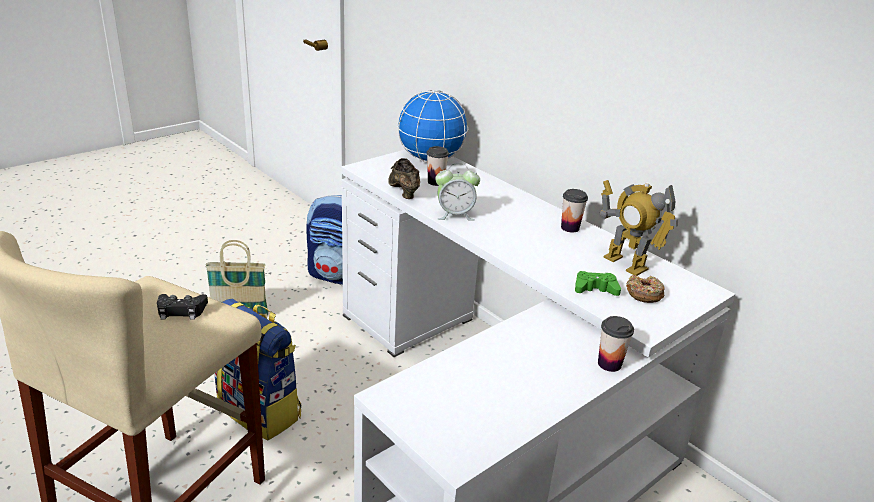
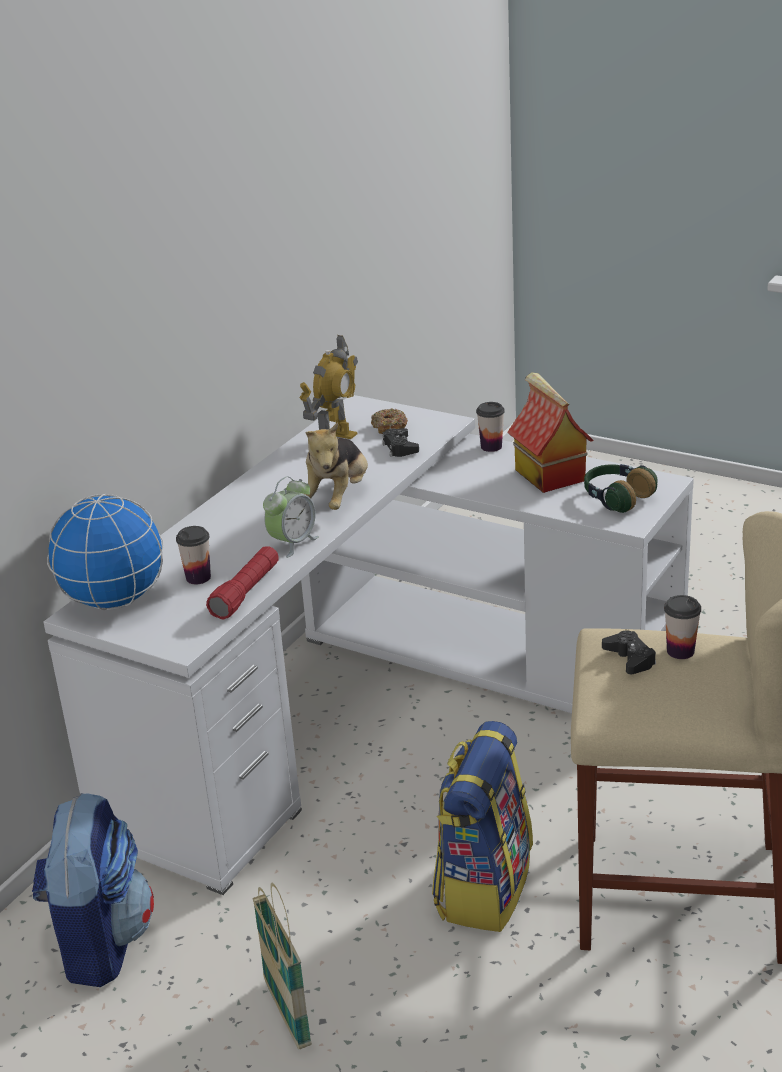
camera: 105 degrees left, 0 degrees up
brown shoe [388,158,420,199] -> red flashlight [206,546,279,619]
alarm clock [435,163,480,221] -> alarm clock turned 60 degrees clockwise [263,477,319,558]
cup [561,189,588,233] -> cup moved to [664,595,701,659]
green game controller [575,271,621,296] -> black game controller [382,428,419,457]
none -> plush toy [305,422,368,510]
none -> toy house [507,372,594,493]
none -> headphones [584,464,658,513]

